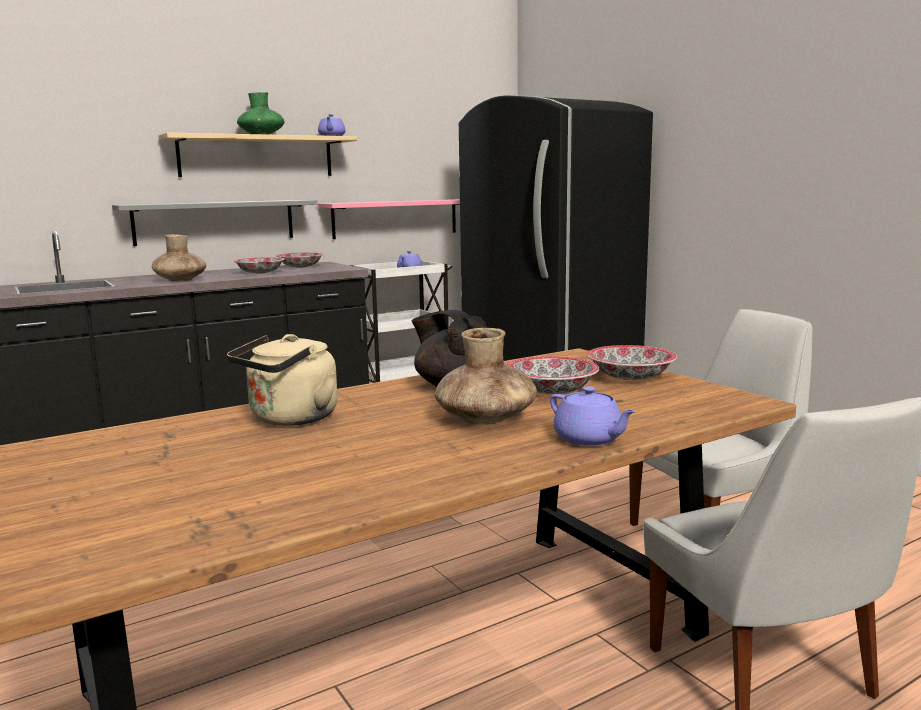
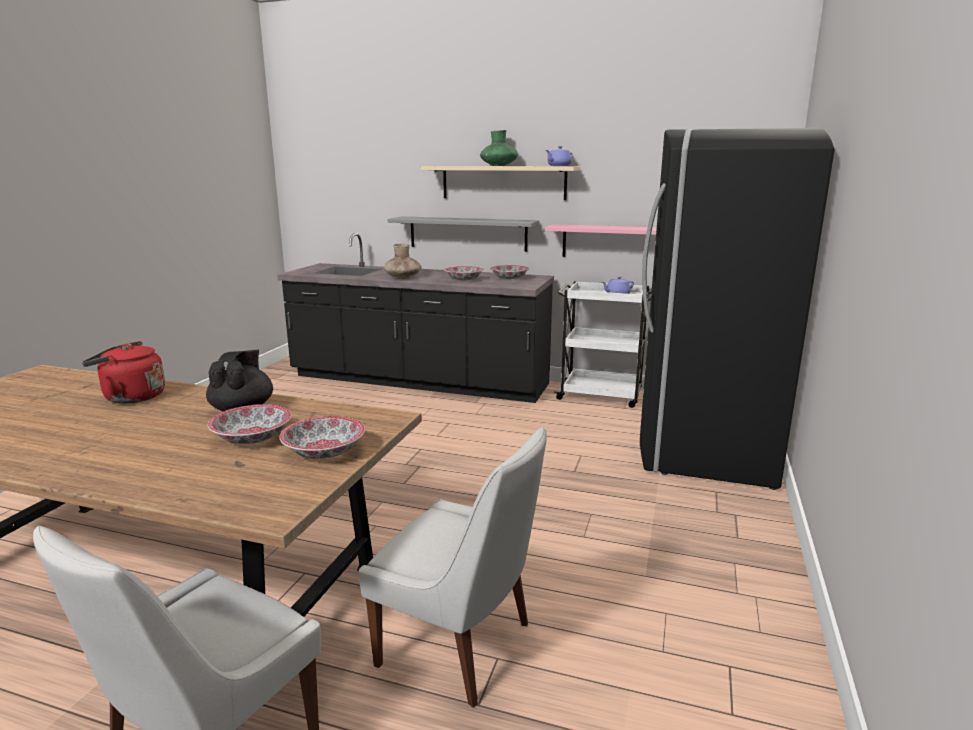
camera: 50 degrees right, 5 degrees up
beige kettle [227,334,338,426] -> red kettle [82,341,165,404]
brown vase [435,328,537,425] -> none
purple teapot [550,386,637,446] -> none

